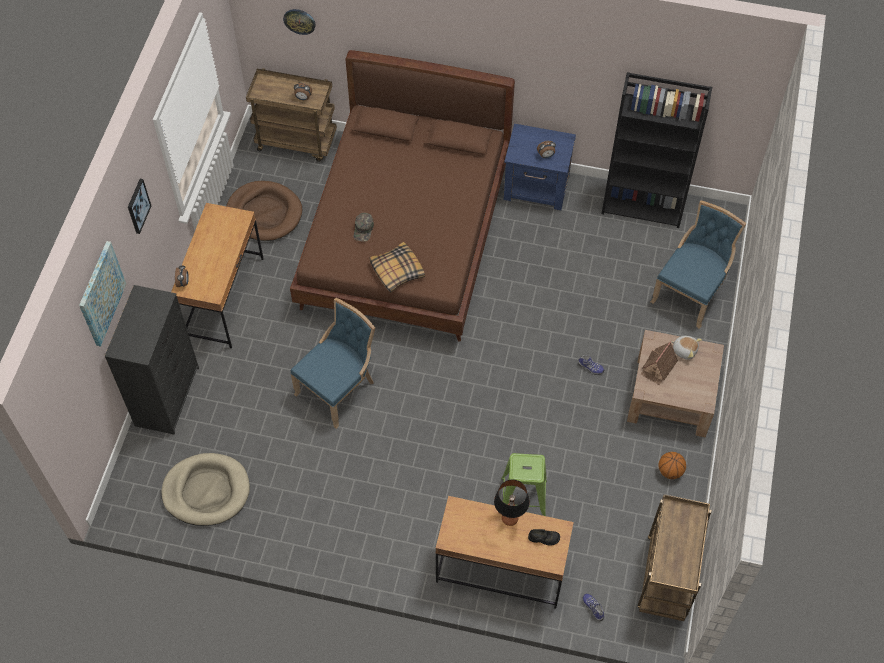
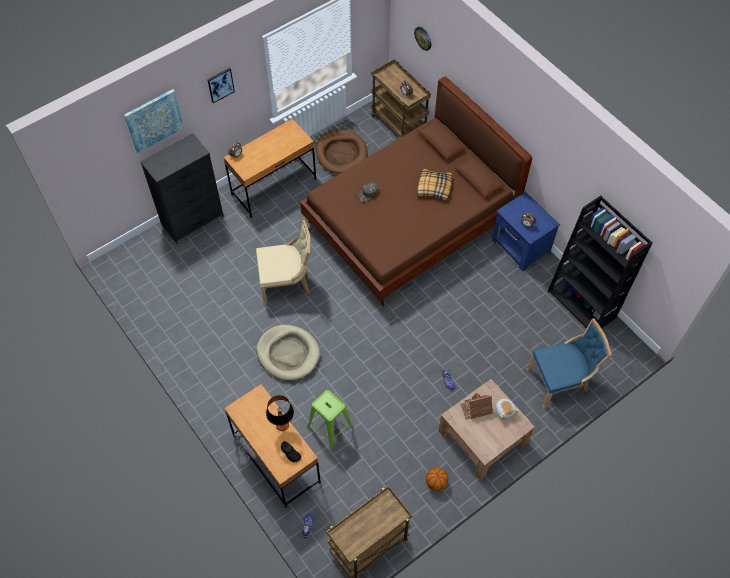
camera: 40 degrees right, 0 degrees up
beige dog bed [161,453,250,526] -> beige dog bed moved to [256,325,320,381]
blue chair [291,298,375,429] -> beige chair [256,220,310,305]
pillow [369,242,425,292] -> pillow moved to [417,168,452,201]

